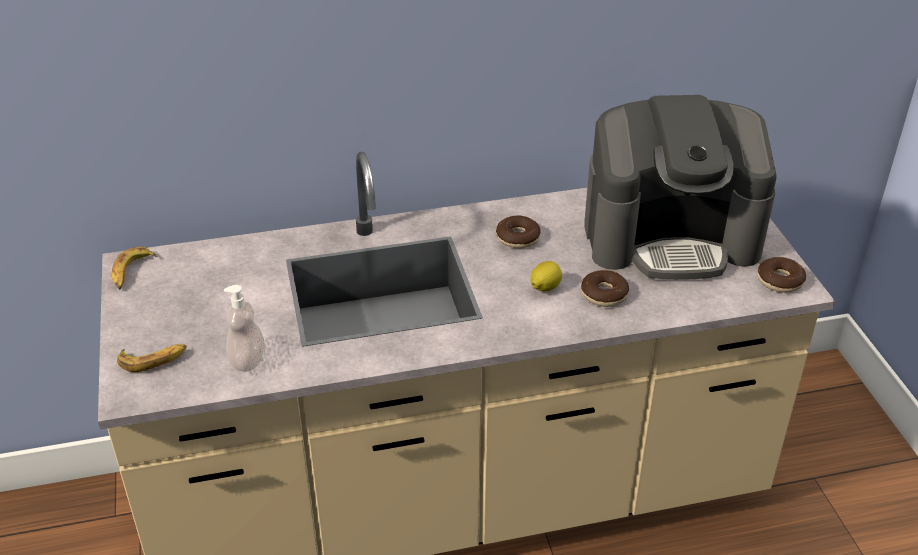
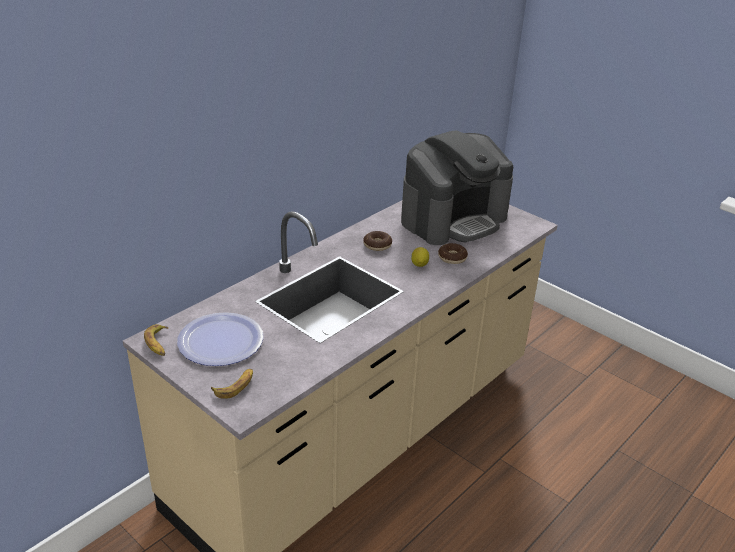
camera: 35 degrees left, 5 degrees down
soap dispenser [224,285,264,372] -> none
donut [757,257,806,292] -> none
none -> plate [177,312,264,366]

